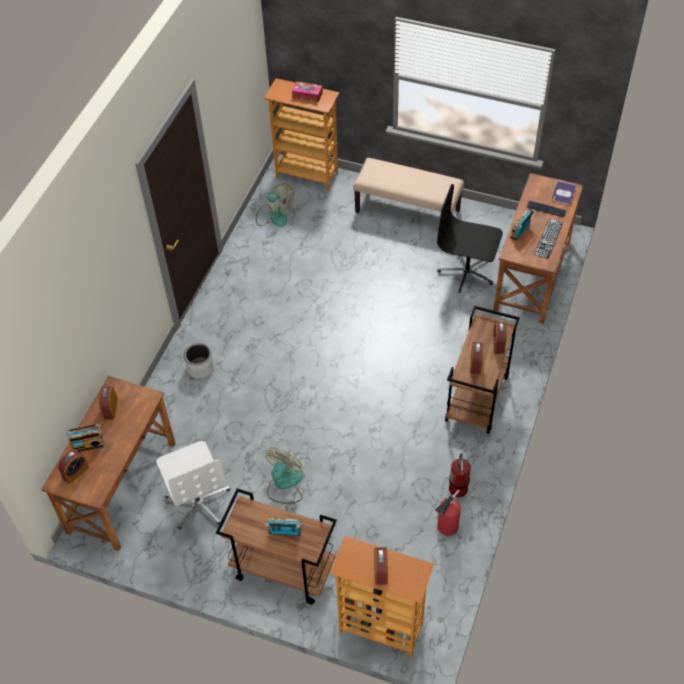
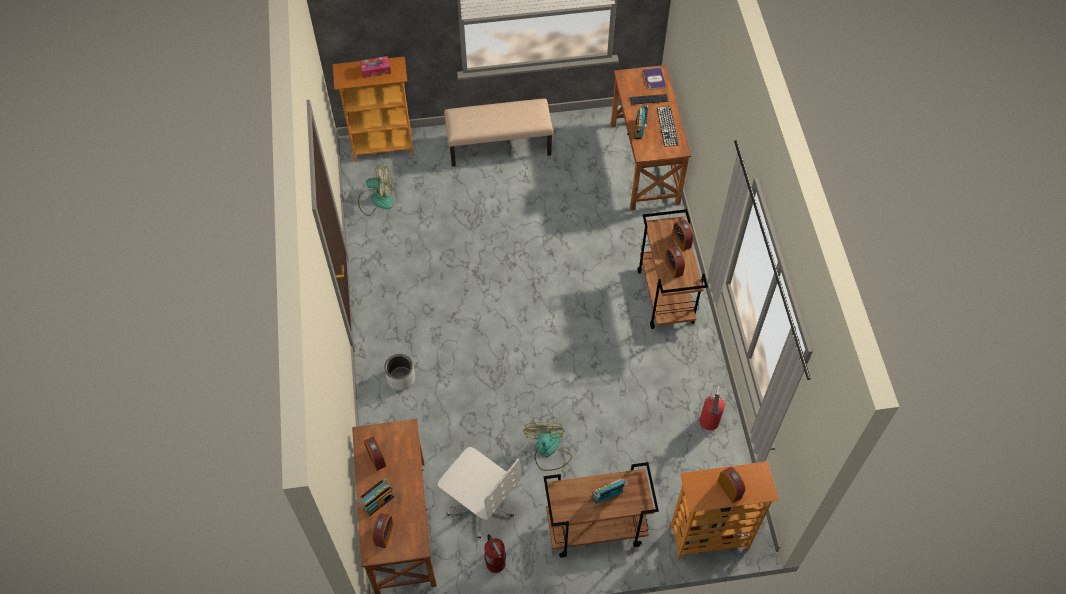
camera: 30 degrees left, 5 degrees up
black office chair [437,184,503,293] -> none
fire extinguisher [449,454,471,497] -> fire extinguisher moved to [484,534,506,573]

